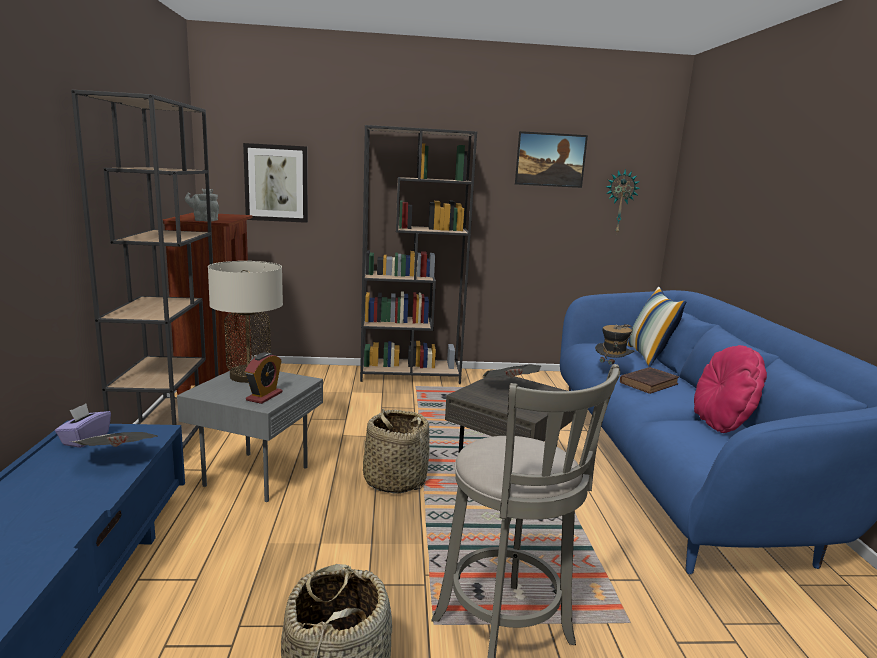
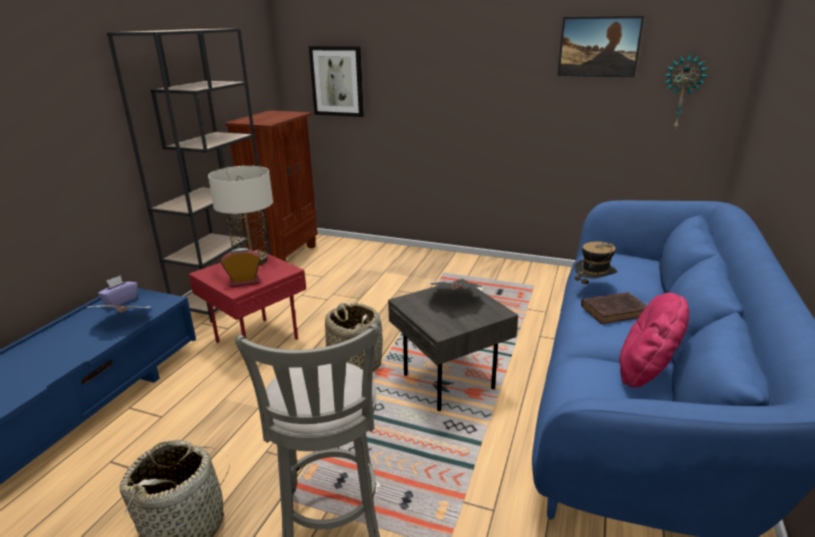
camera: 25 degrees right, 10 degrees up
grey side table [177,371,323,502] -> red side table [189,250,306,343]
grey teapot [185,189,219,221] -> none
alarm clock [245,352,282,404] -> alarm clock turned 150 degrees counterclockwise [221,248,261,288]
bookcase [360,125,477,384] -> none
pillow [627,287,686,367] -> none

